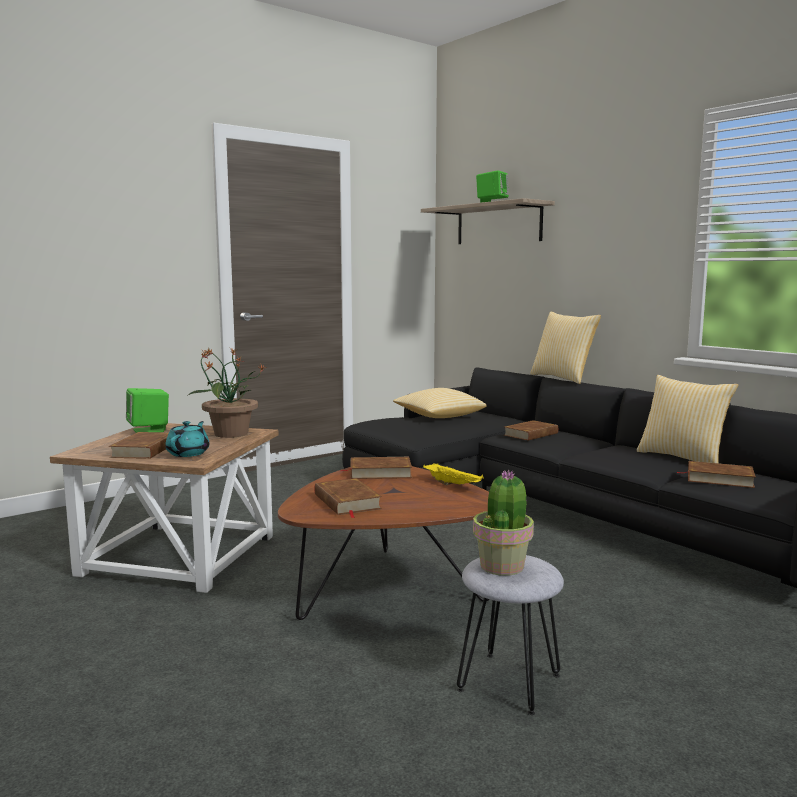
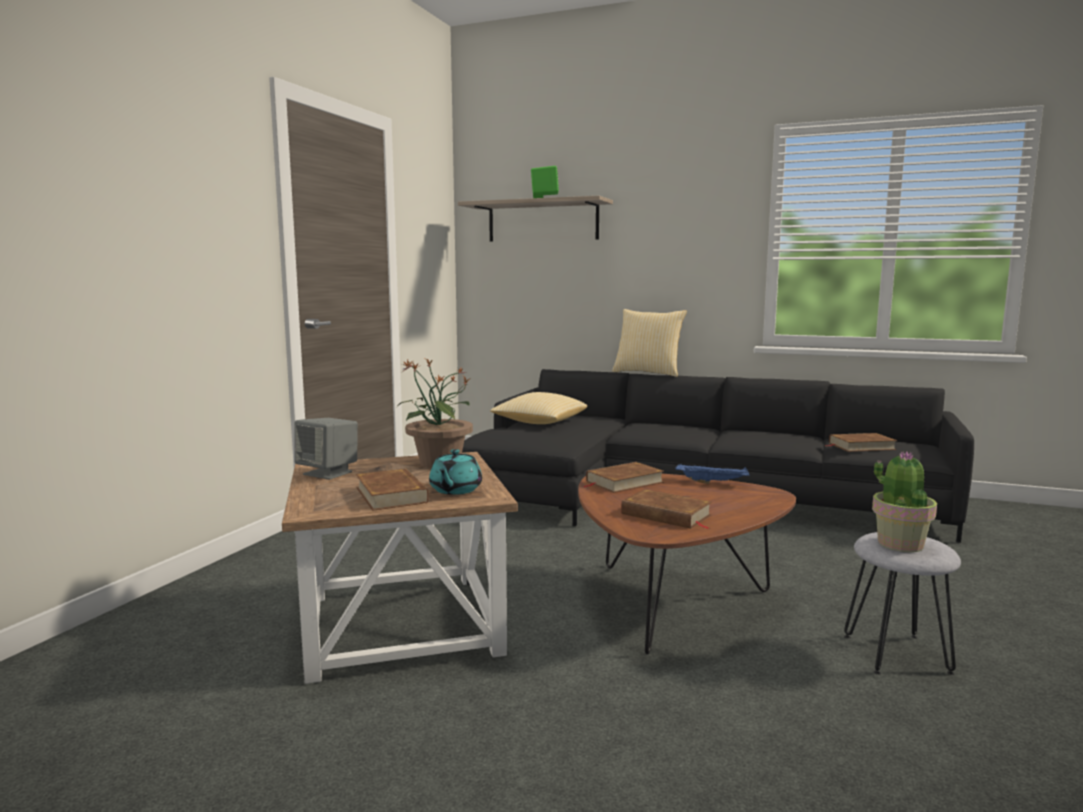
camera: 30 degrees left, 0 degrees up
green speaker [126,388,169,433] -> grey speaker [294,418,358,480]
turquoise teapot [165,421,209,457] -> turquoise teapot turned 150 degrees counterclockwise [429,449,482,495]
yellow tray [423,463,484,485] -> blue tray [676,463,749,484]
brown book [504,420,558,441] -> none
pillow [637,375,738,463] -> none

